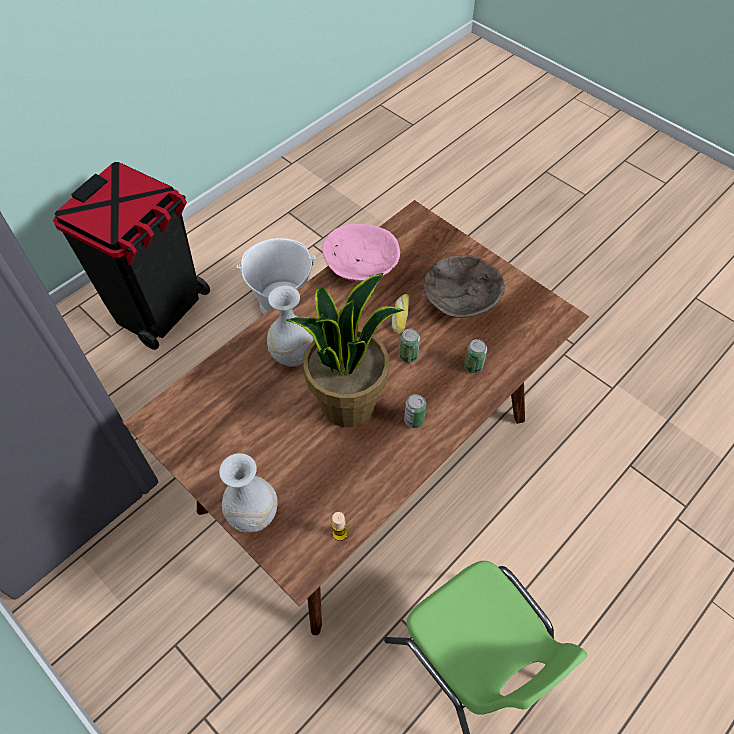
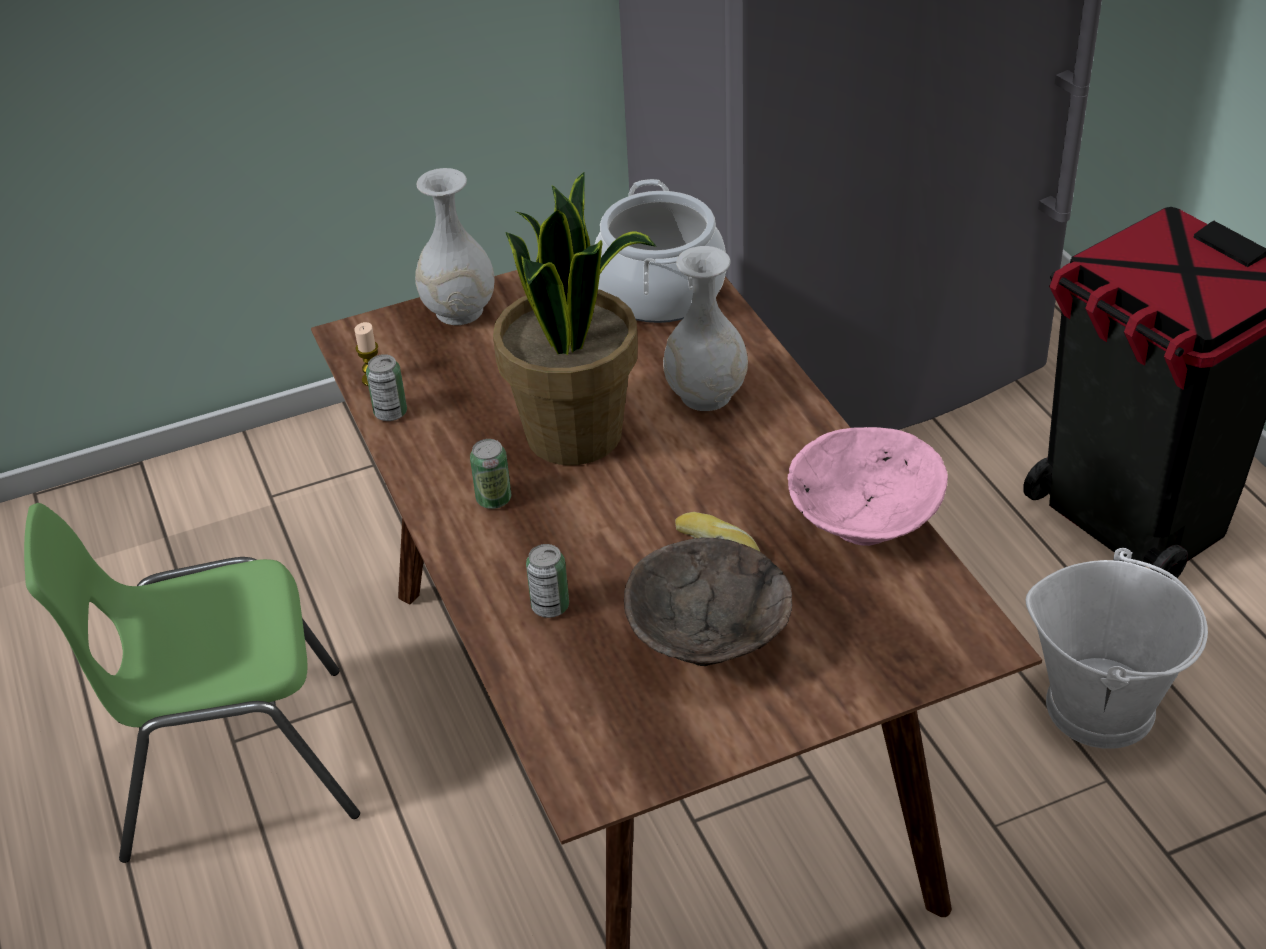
camera: 115 degrees right, 15 degrees down
can [399,329,420,363] -> can moved to [366,354,407,421]
none -> cooking pot [594,179,726,323]

